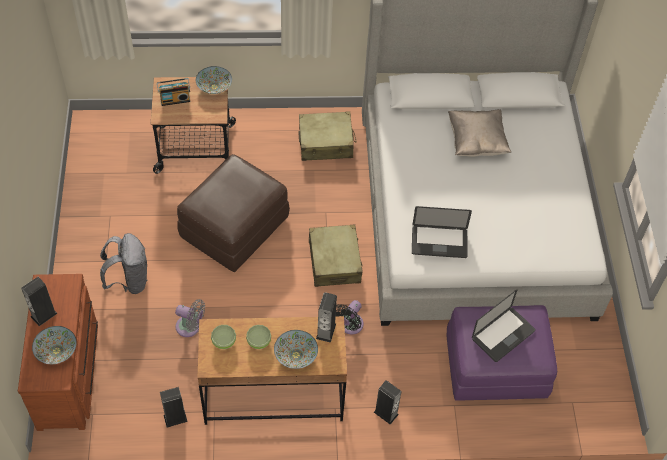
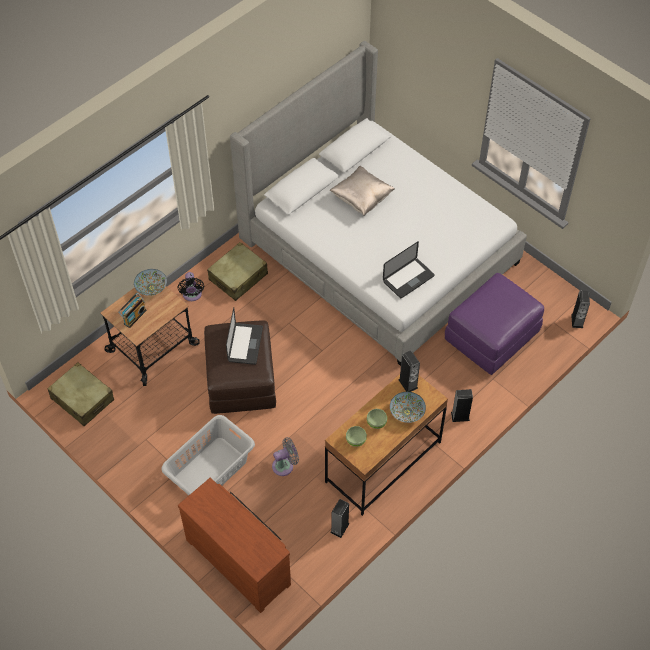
camera: 40 degrees left, 0 degrees up
speaker [21,277,58,326] -> speaker moved to [571,291,590,328]
bowl [32,326,77,364] -> none
grey backpack [100,233,147,294] -> grey laundry basket [161,415,255,495]
beige suitcase [309,225,363,287] -> beige suitcase moved to [47,362,114,427]
black fan [336,300,364,335] -> black fan moved to [177,272,204,301]
laptop [472,290,535,362] -> laptop moved to [226,308,263,365]

